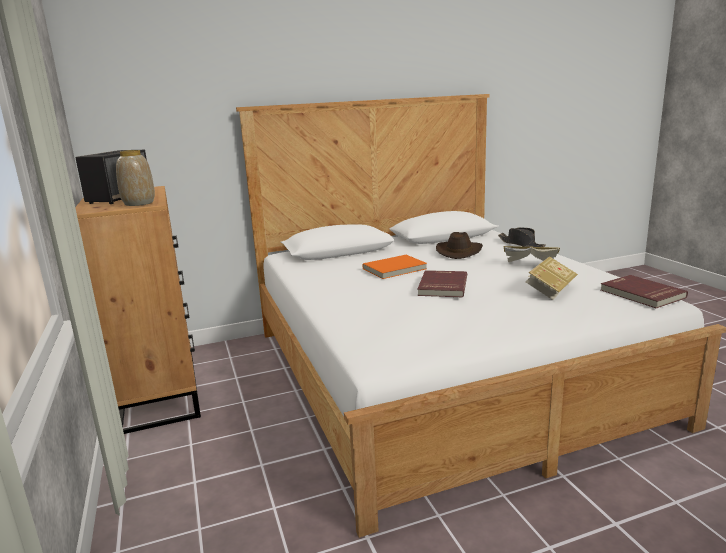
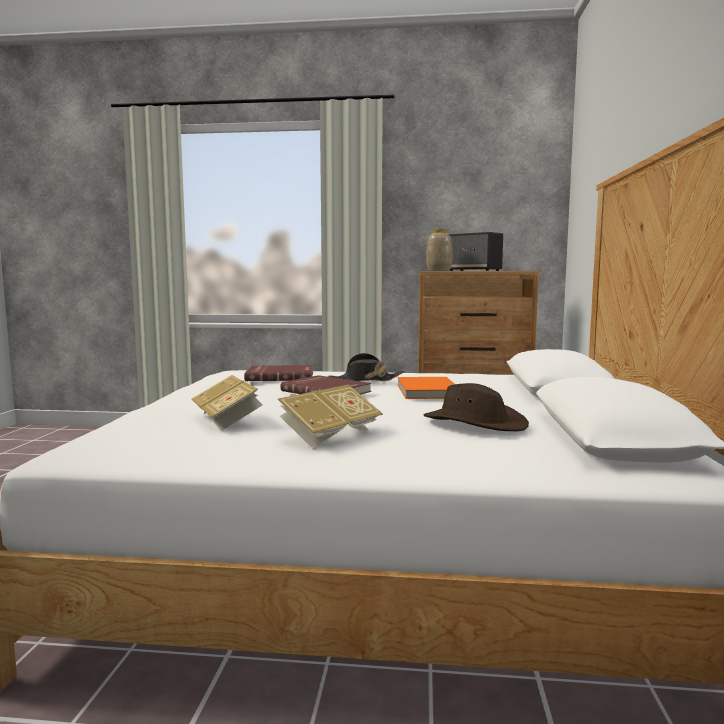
camera: 115 degrees right, 10 degrees down
black hat [498,227,546,247] -> black hat moved to [327,353,404,381]
red book [601,275,688,308] -> red book moved to [244,365,313,381]

